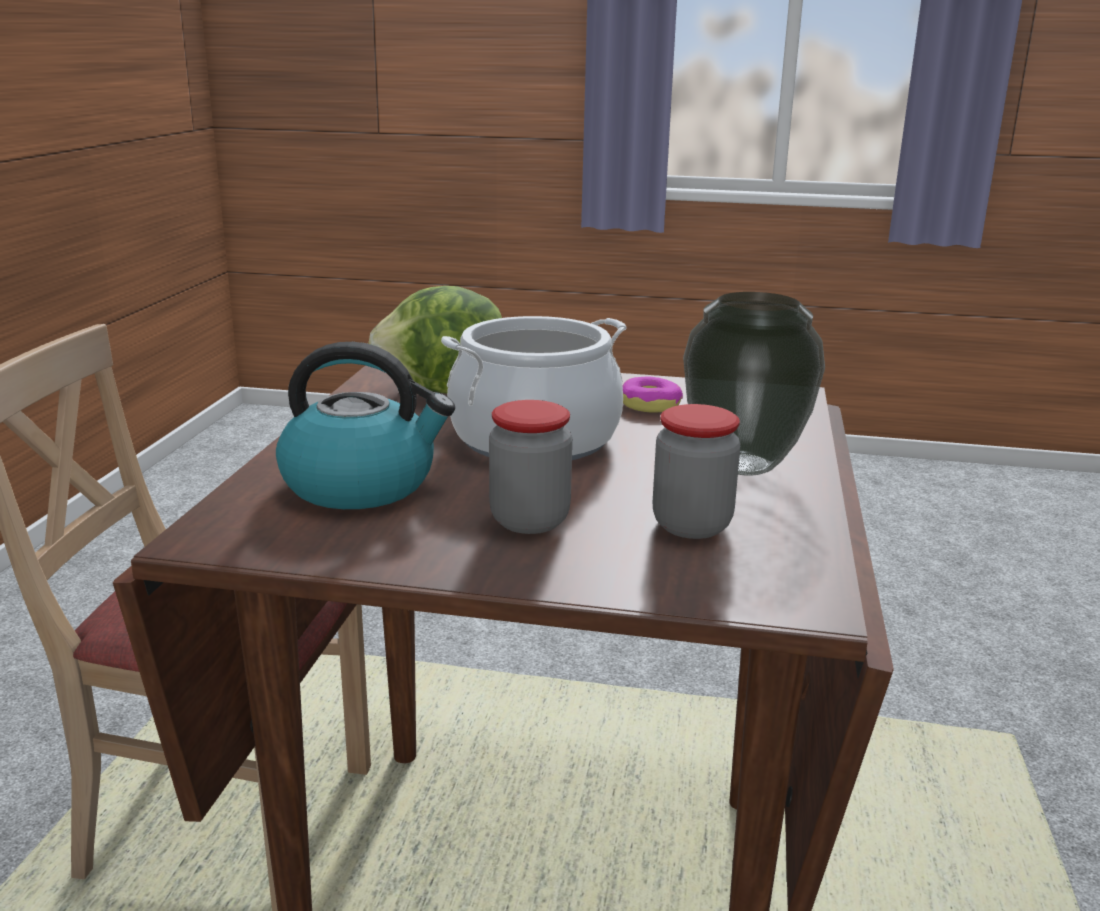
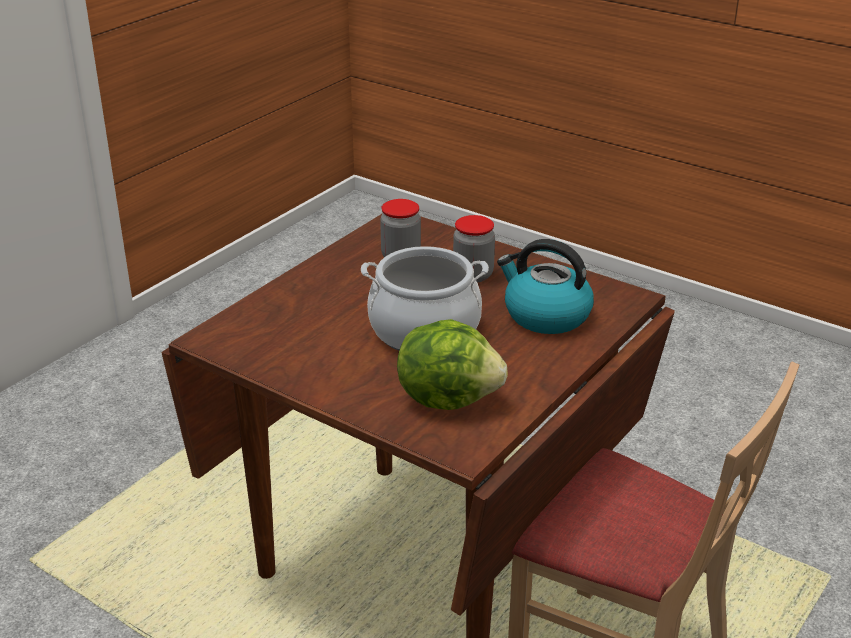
camera: 155 degrees left, 10 degrees up
donut [623,377,683,413] -> none
vase [683,292,825,476] -> none

